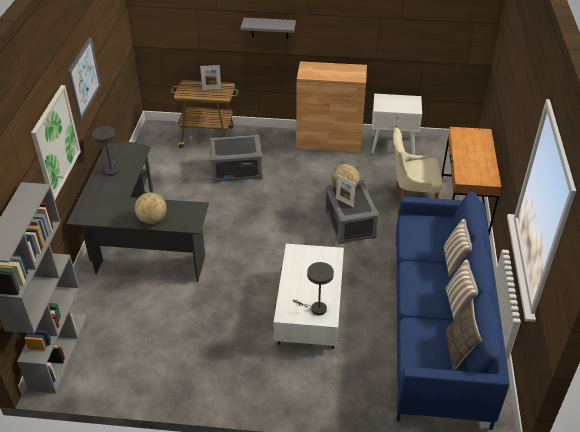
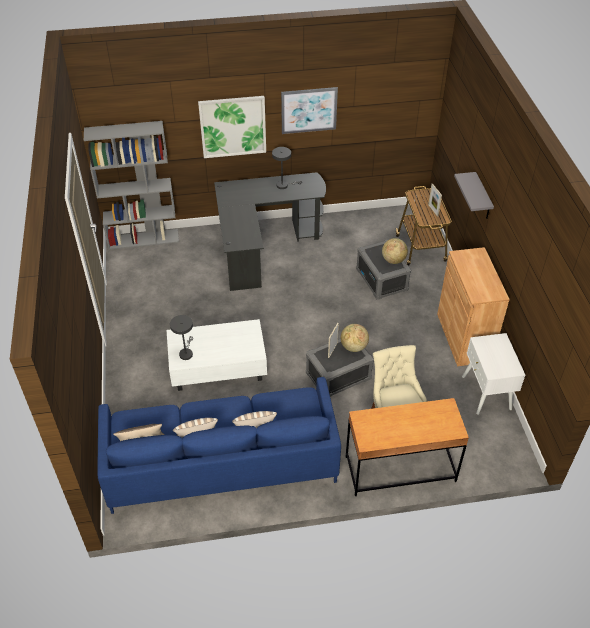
camera: 75 degrees right, 5 degrees up
globe [135,192,167,224] -> globe moved to [382,238,408,264]

